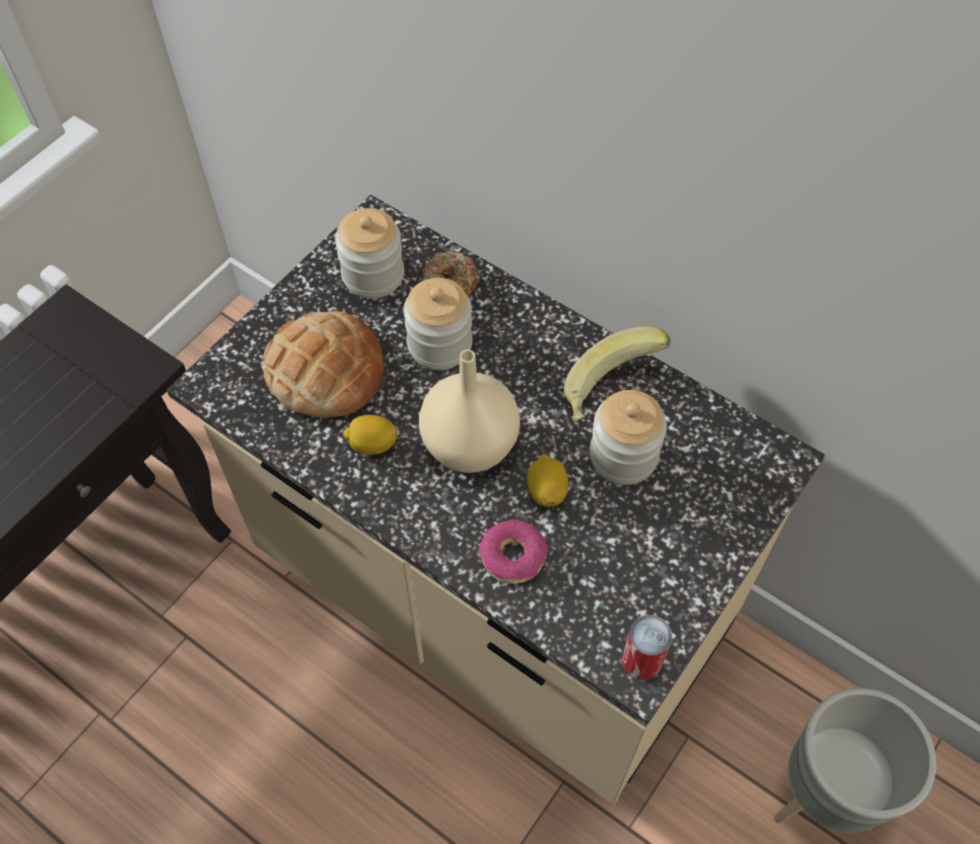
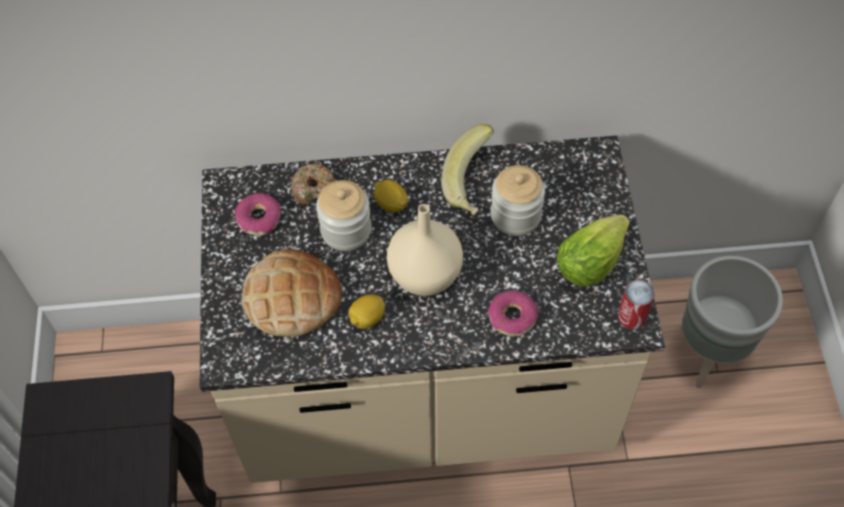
camera: 40 degrees left, 0 degrees up
jar [335,208,404,299] -> donut [235,193,281,236]
lemon [527,454,568,507] -> lemon moved to [374,180,408,212]
none -> lettuce [557,215,630,287]

